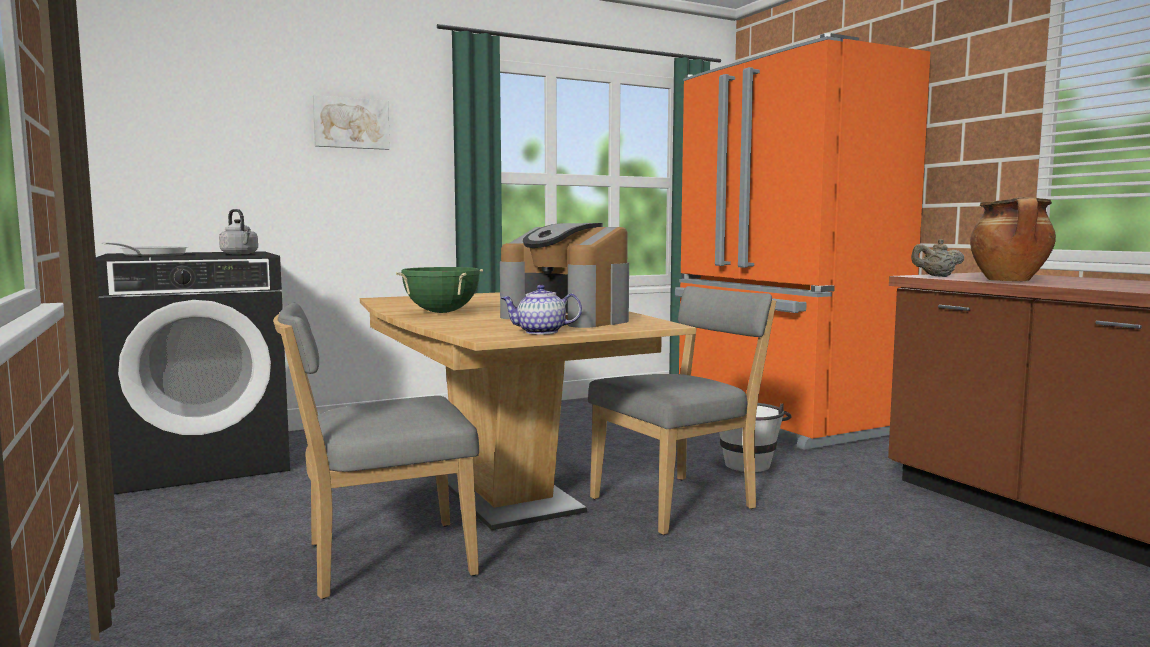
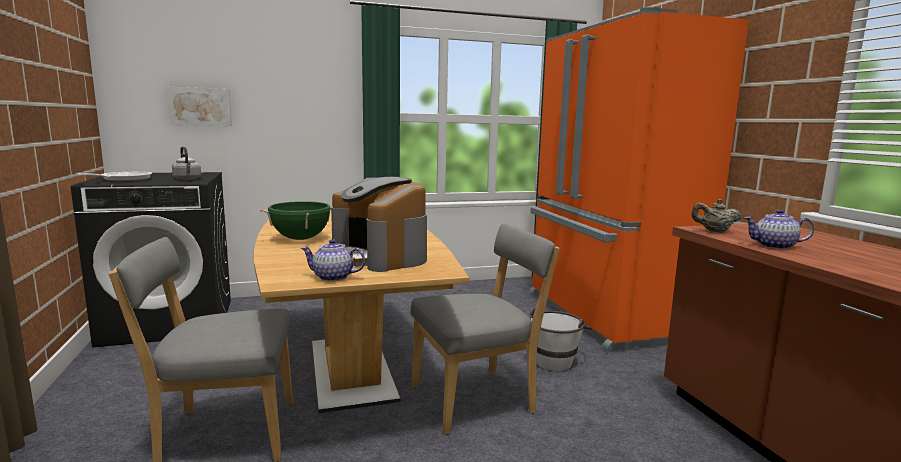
camera: 10 degrees right, 5 degrees up
picture [313,95,390,150] -> picture moved to [167,87,232,126]
cooking pot [970,197,1056,281] -> teapot [744,209,814,249]

